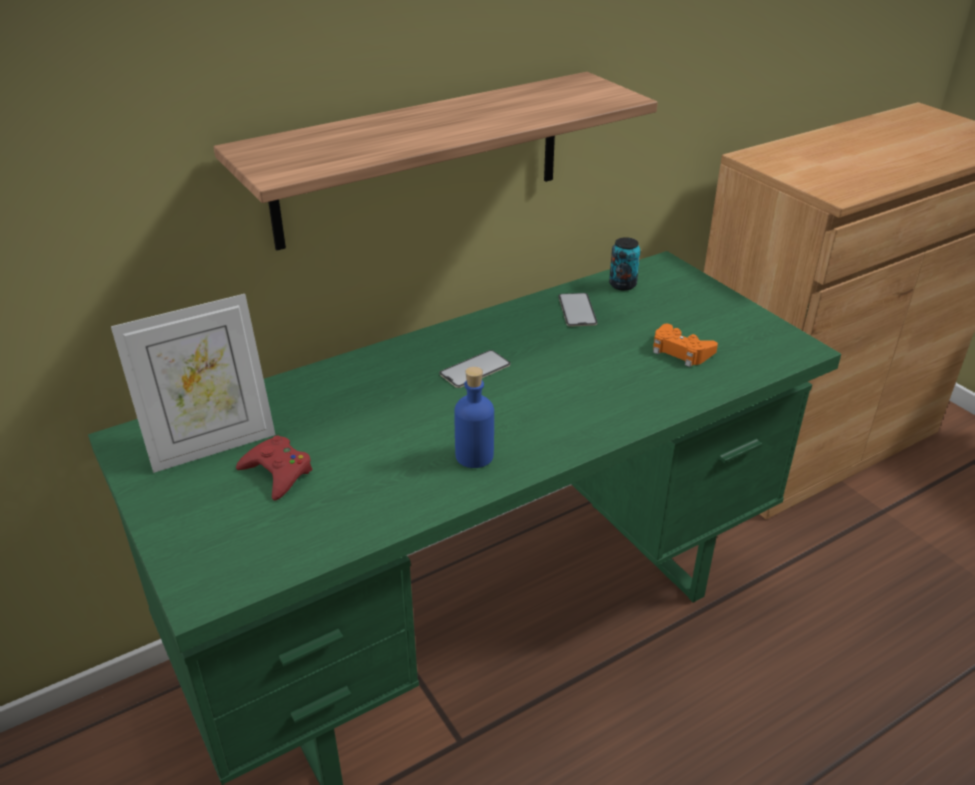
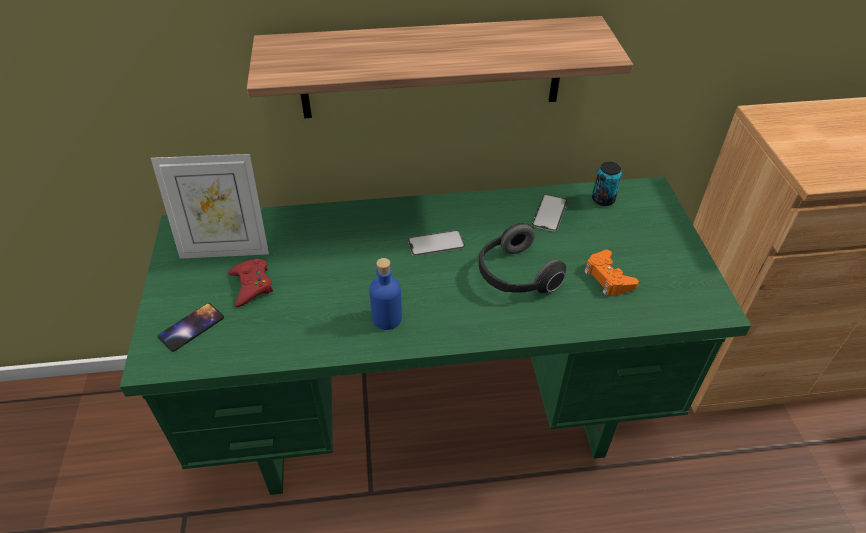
camera: 25 degrees right, 10 degrees up
none -> phone [158,303,224,352]
none -> headphones [479,223,566,293]

